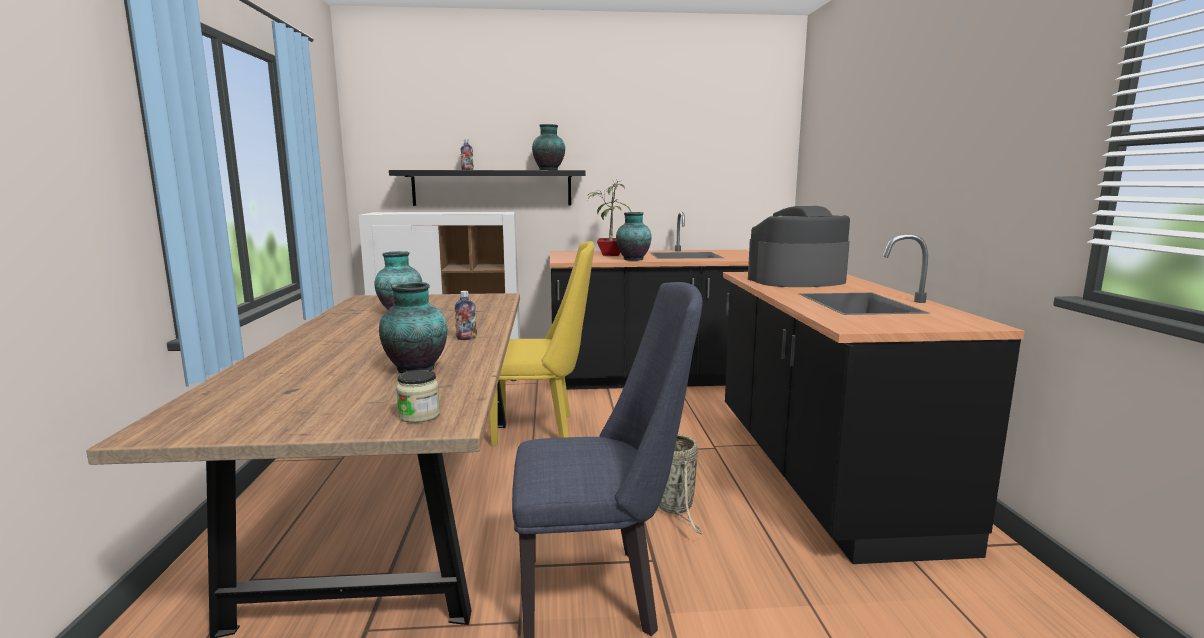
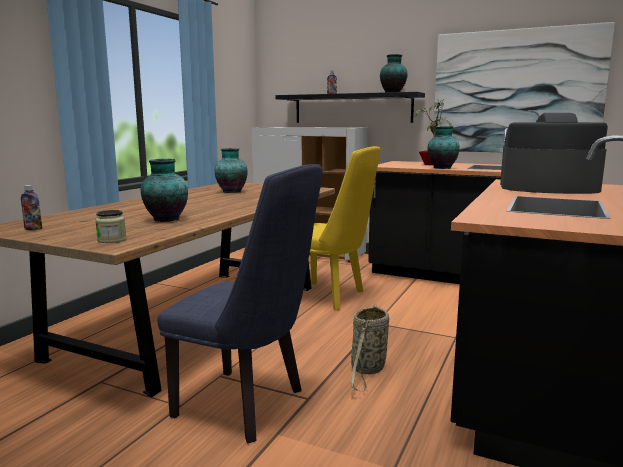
camera: 30 degrees right, 0 degrees up
bottle [454,291,477,340] -> bottle moved to [21,185,42,230]
none -> picture [433,22,615,152]

